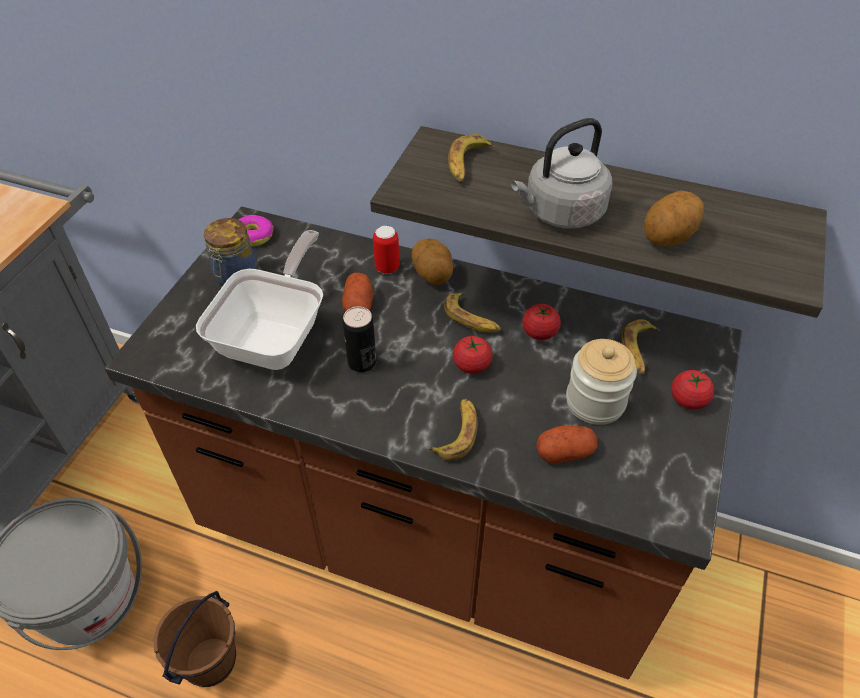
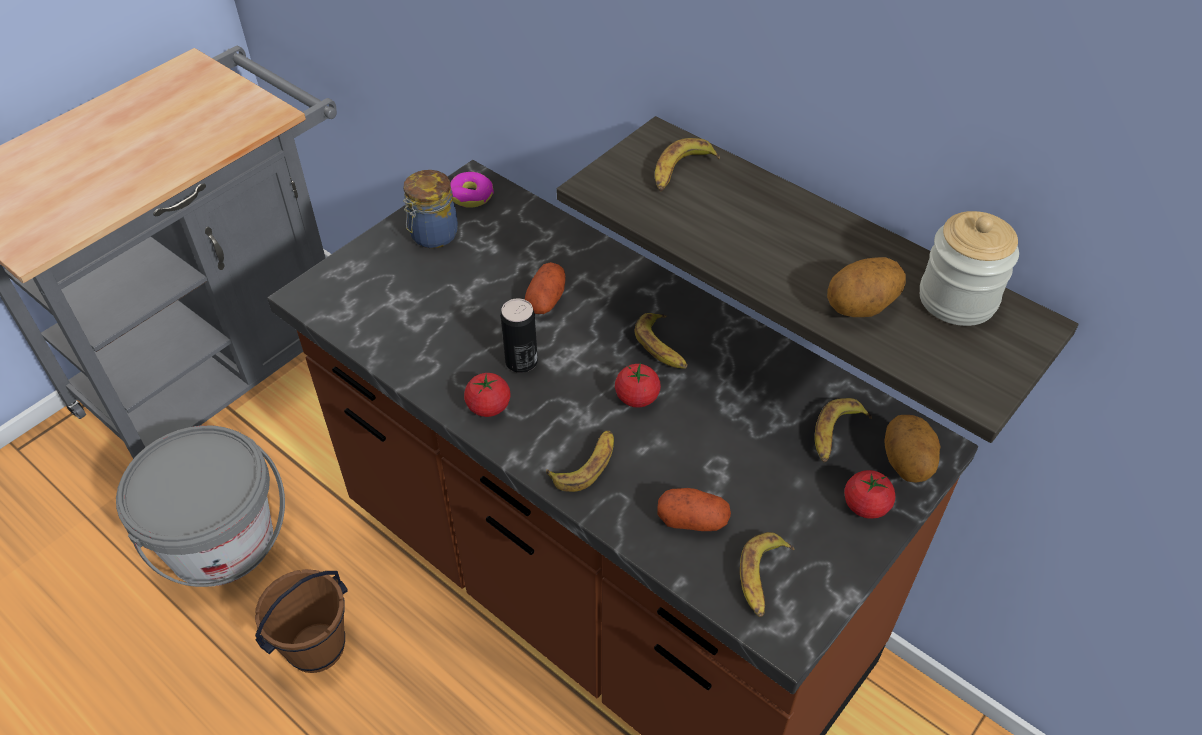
camera: 20 degrees right, 0 degrees up
frying pan [196,230,323,370] -> none
can [373,226,399,274] -> none
potato [412,239,453,285] -> potato moved to [884,415,941,482]
grey kettle [511,118,613,229] -> none
tomato [522,304,561,340] -> tomato moved to [464,373,511,417]
jar [566,339,637,425] -> jar moved to [920,211,1019,326]
none -> banana [740,532,795,617]

